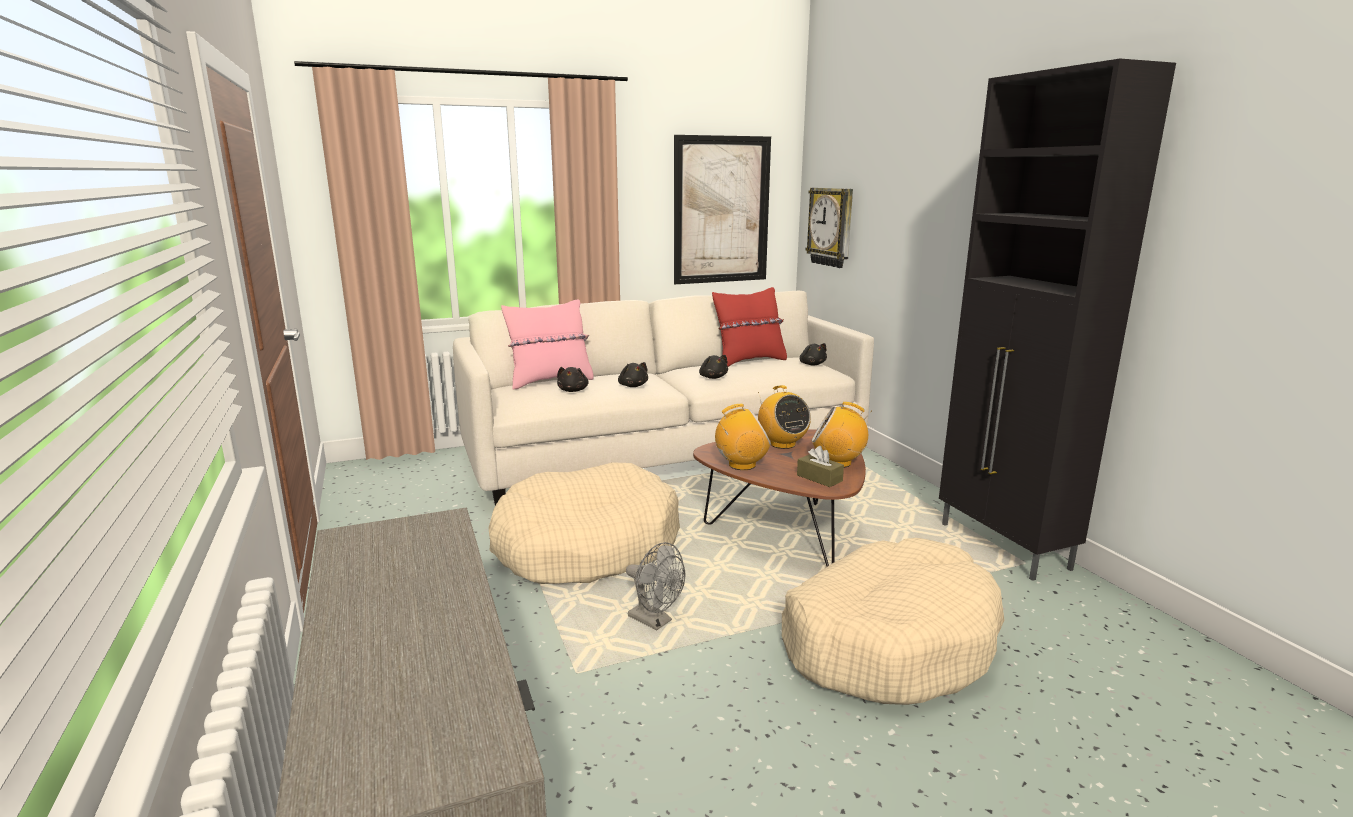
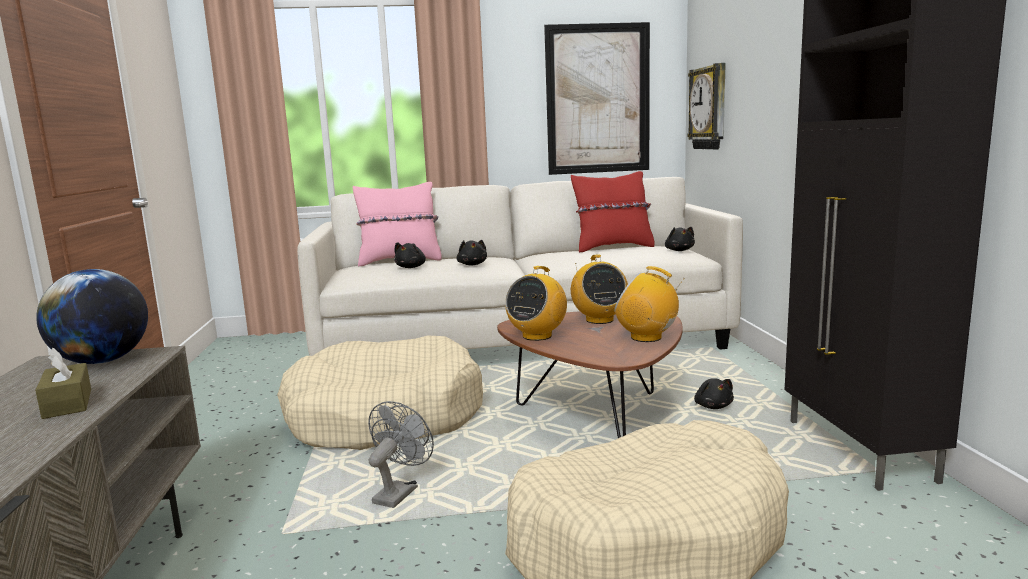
camera: 15 degrees right, 5 degrees down
grey fan [626,542,685,630] -> grey fan turned 120 degrees counterclockwise [368,401,434,508]
black plush toy [699,355,728,379] -> black plush toy moved to [694,378,734,409]
radio [715,404,771,470] -> radio turned 120 degrees clockwise [505,266,567,341]
brown tissue box [797,446,844,487] -> brown tissue box moved to [35,348,91,419]
none -> globe [36,269,148,364]

